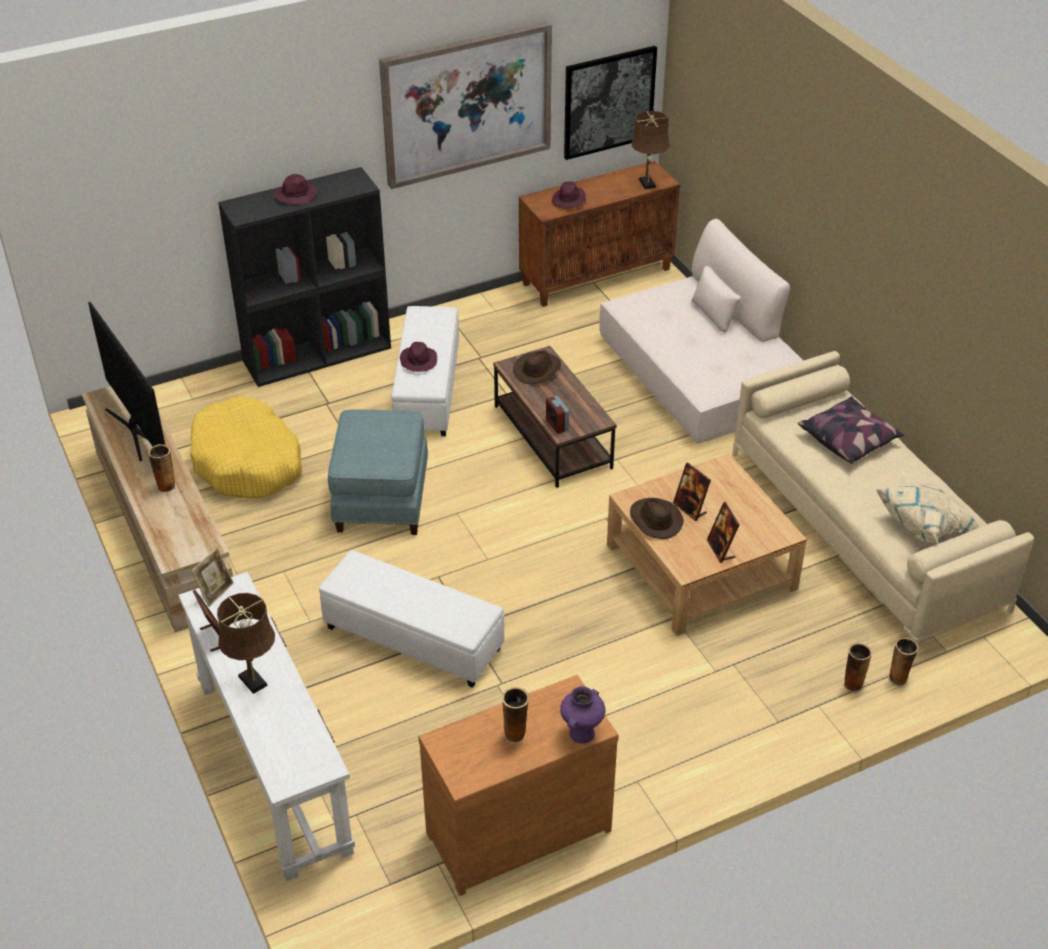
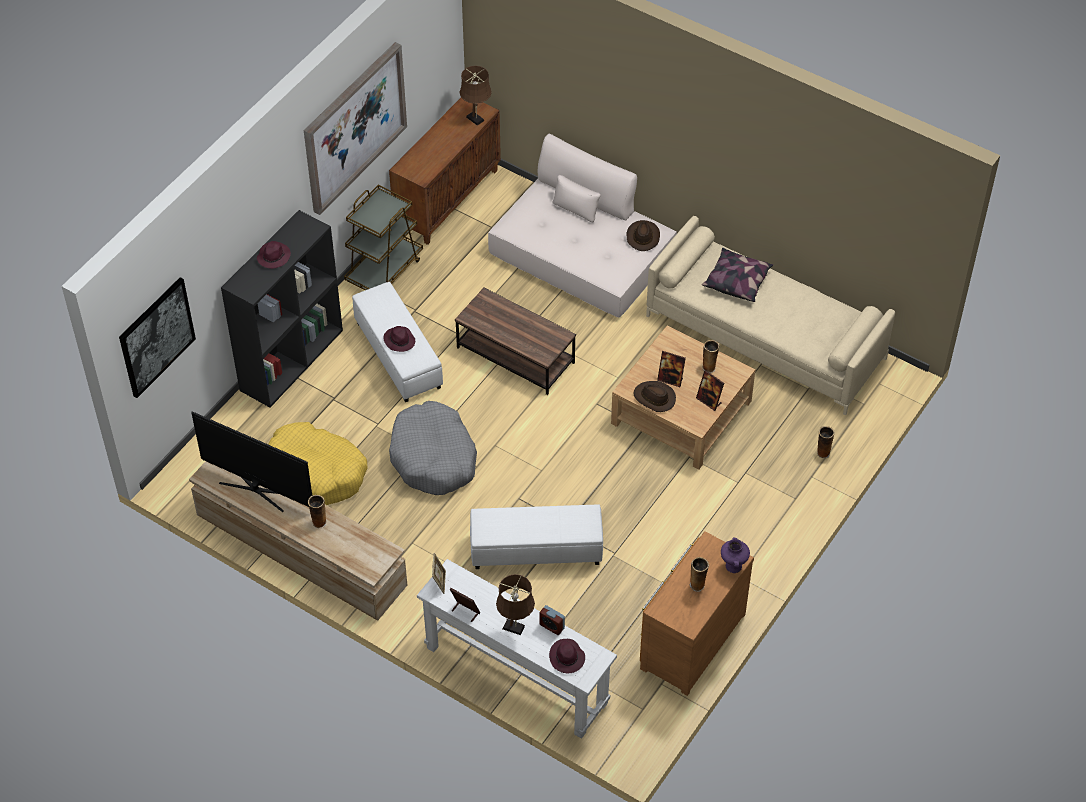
camera: 30 degrees left, 10 degrees up
blue ottoman [328,409,428,535] -> grey dog bed [389,401,477,495]
brown hat [513,350,561,384] -> brown hat moved to [627,220,660,251]
alarm clock [546,396,569,434] -> alarm clock moved to [539,605,565,635]
purple hat [551,182,586,209] -> purple hat moved to [549,639,585,673]
picture [564,46,657,160] -> picture moved to [119,277,196,398]
beige pillow [876,484,980,543] -> none
vase [888,637,919,686] -> vase moved to [702,340,719,373]
none -> brown cart [344,185,423,290]

